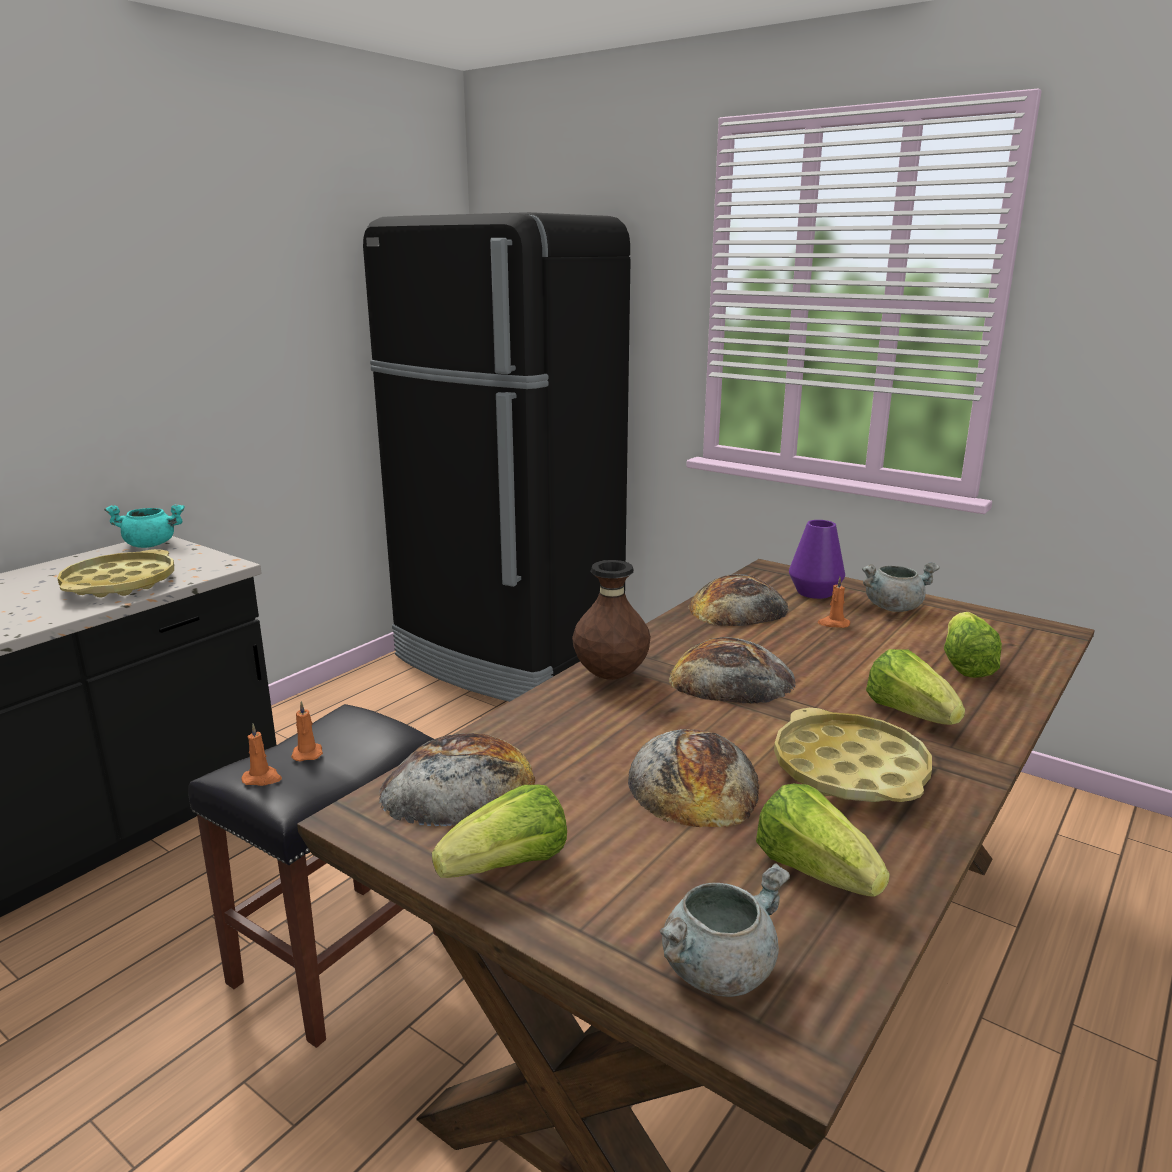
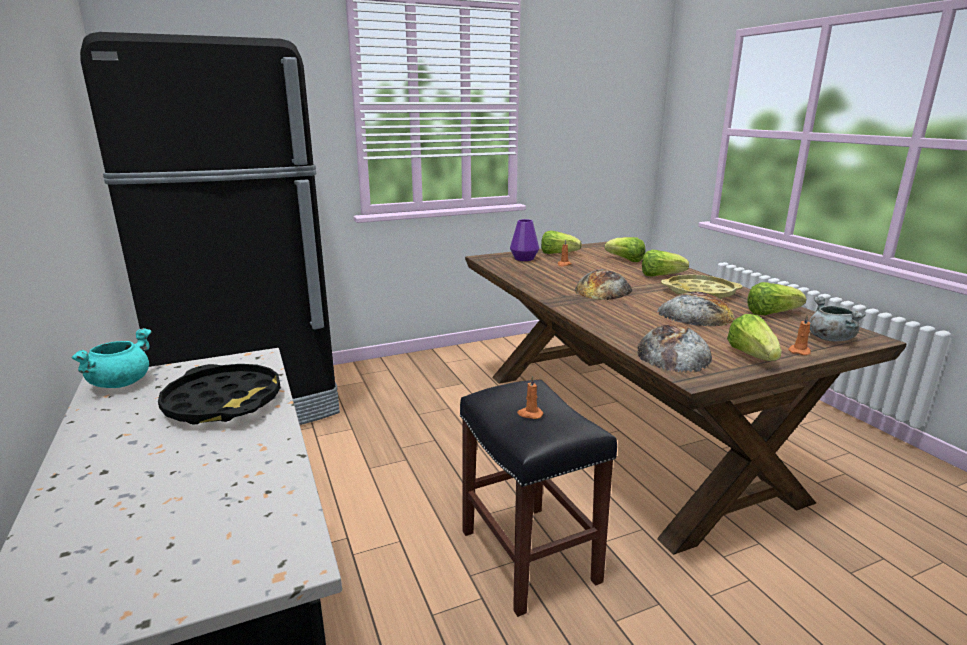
camera: 60 degrees left, 0 degrees up
yellow tray [57,549,174,597] -> black tray [158,364,281,425]
orange candle [242,723,282,786] -> orange candle moved to [788,315,811,355]
brown vase [572,560,651,680] -> none
bread [688,574,789,626] -> none
grey cooking pot [862,562,940,612] -> lettuce [541,231,582,254]

